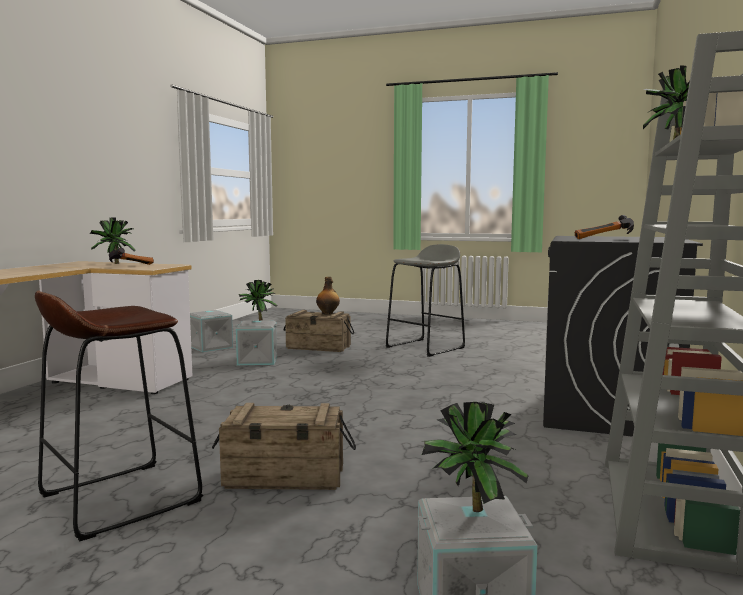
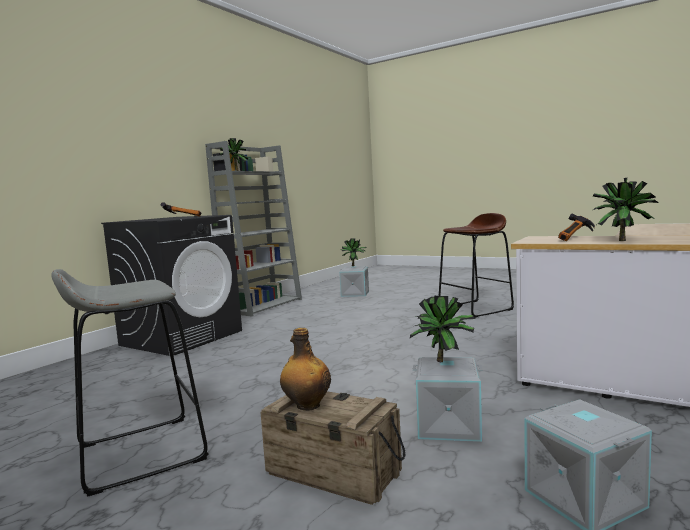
camera: 165 degrees left, 0 degrees up
crate [212,403,356,490] -> none

